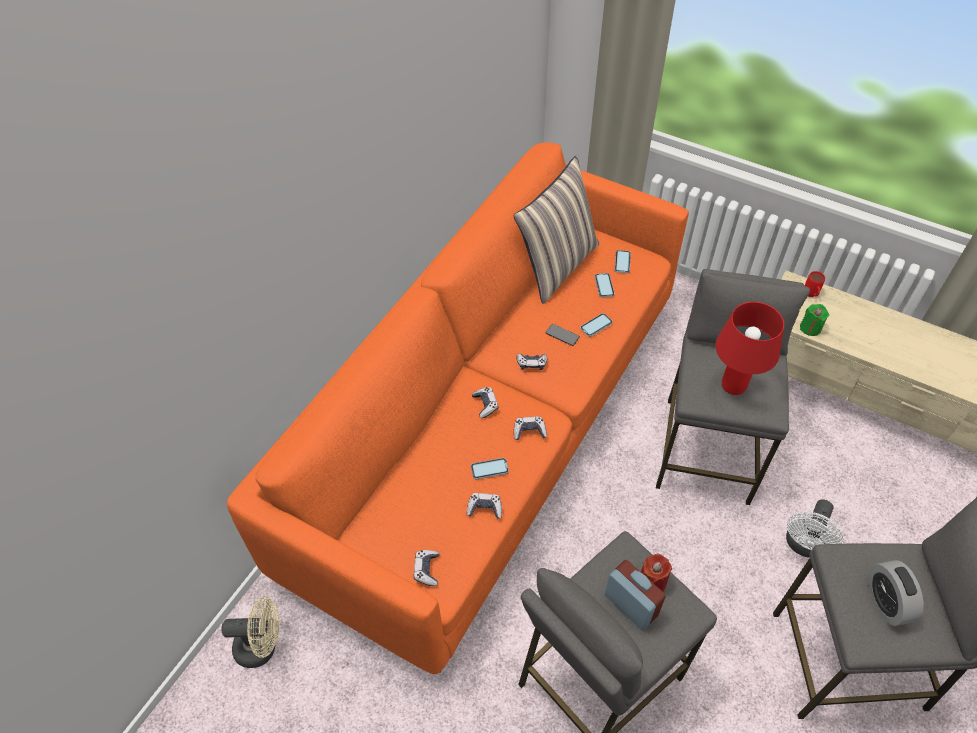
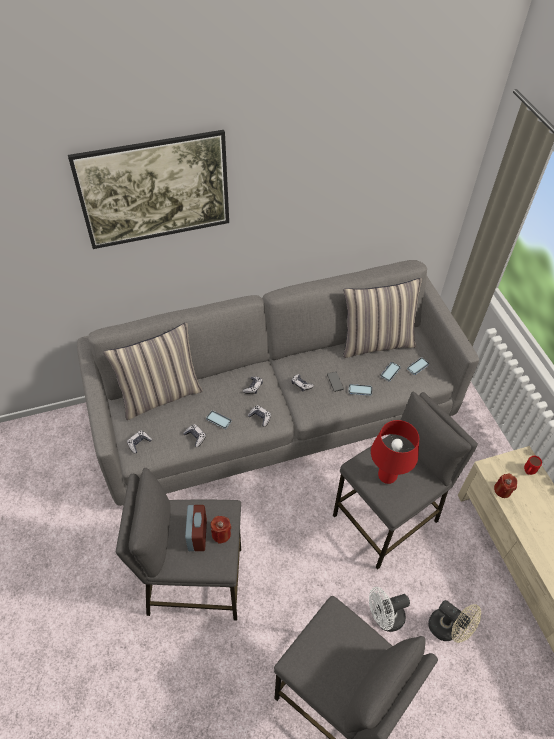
camera: 40 degrees right, 0 degrees up
beige fan [222,597,279,668] -> beige fan moved to [428,600,481,643]
orange sofa [227,142,689,674] -> grey sofa [77,260,479,506]
green candle [800,304,829,336] -> red candle [494,474,517,498]
alarm clock [868,560,924,626] -> none
none -> picture [68,130,229,249]
none -> pillow [104,322,203,420]

